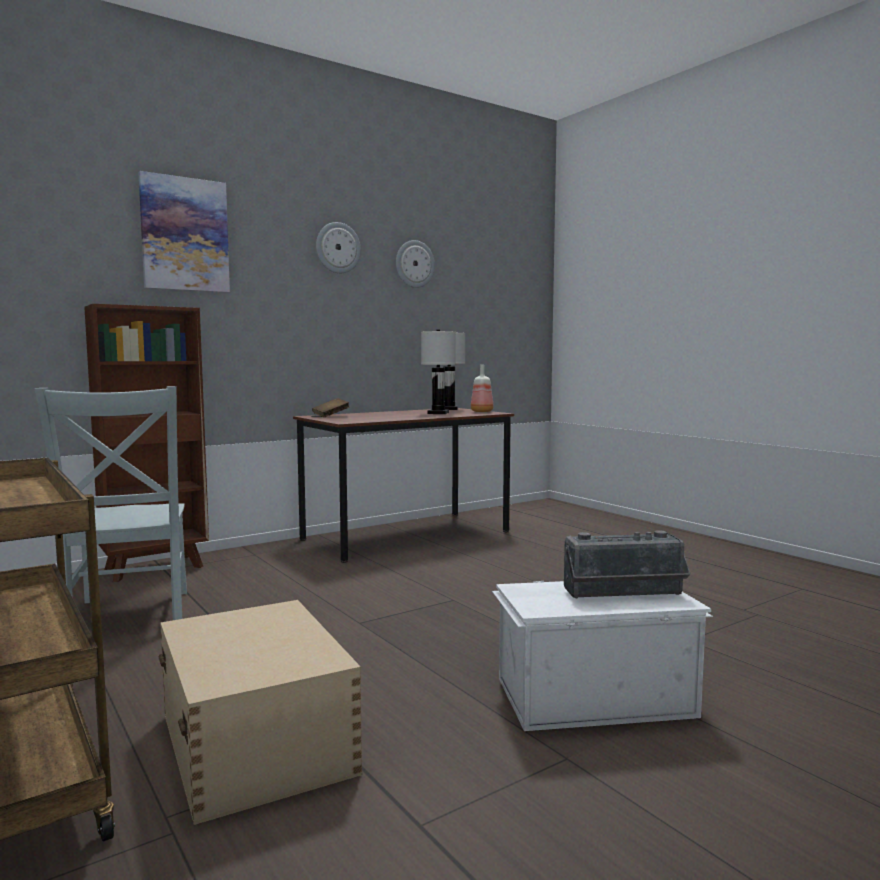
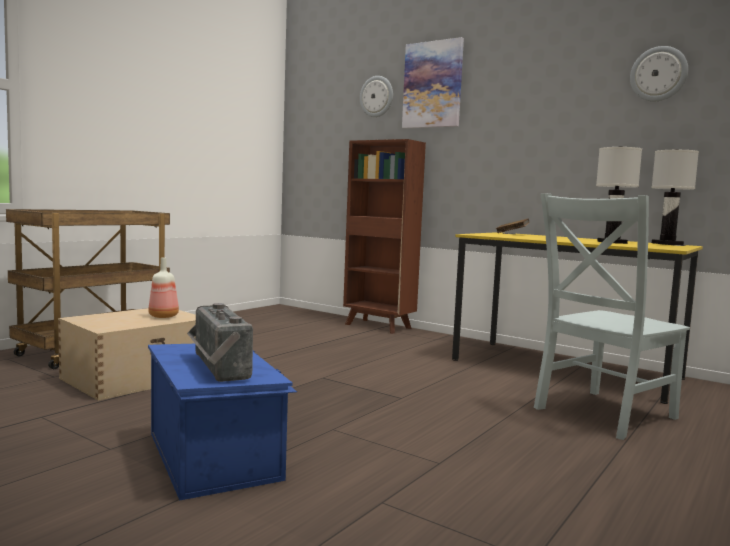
camera: 70 degrees right, 0 degrees up
grey chair [35,386,187,620] -> grey chair moved to [534,193,690,440]
brown desk [293,408,514,563] -> yellow desk [452,232,703,404]
wall clock [316,222,361,273] -> wall clock moved to [360,76,393,117]
bottle [471,365,494,412] -> bottle moved to [148,257,179,318]
white storage box [492,581,713,731] -> blue storage box [148,344,297,500]

